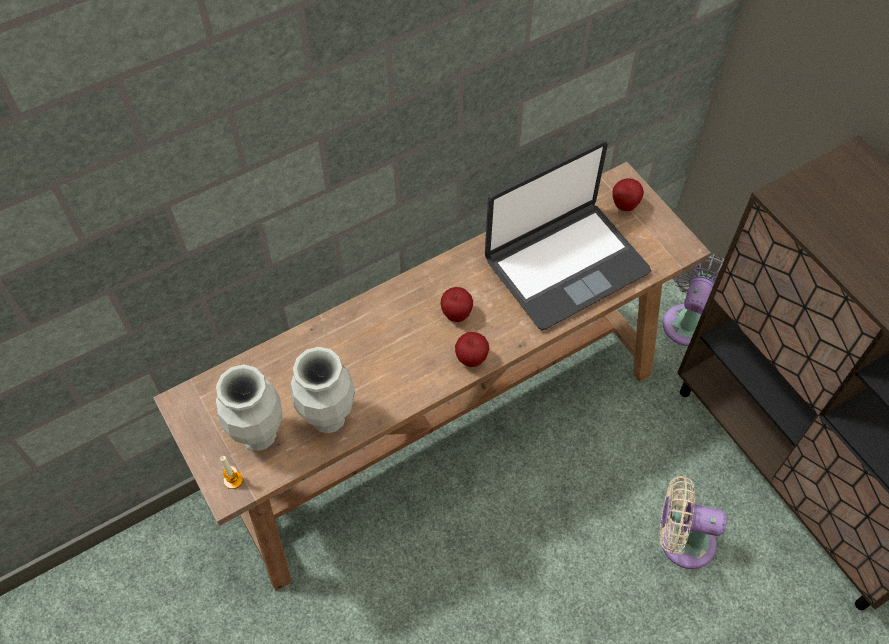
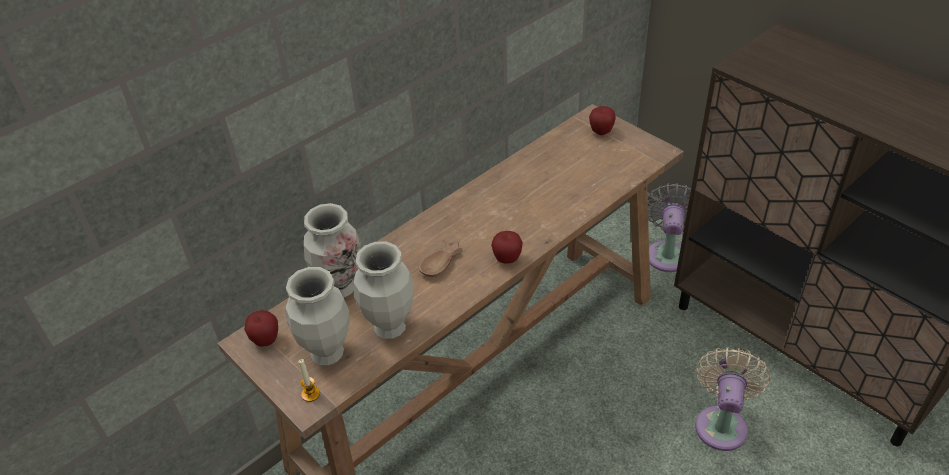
camera: 10 degrees left, 15 degrees down
apple [440,287,473,322] -> apple moved to [244,310,278,347]
laptop [485,140,651,330] -> none
beige fan [660,476,727,569] -> beige fan turned 105 degrees clockwise [695,347,771,451]
none -> vase [304,203,361,298]
none -> brown bowl [418,240,463,277]

